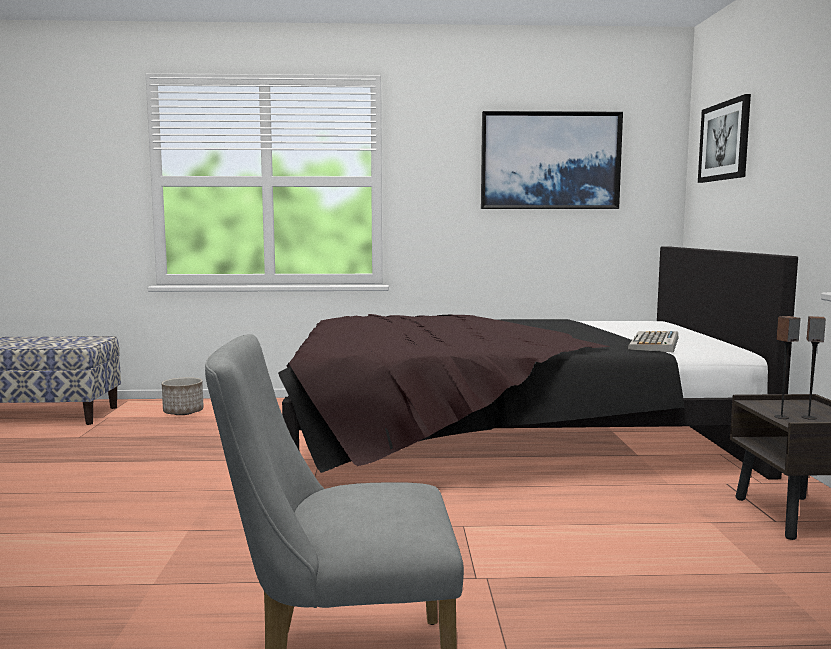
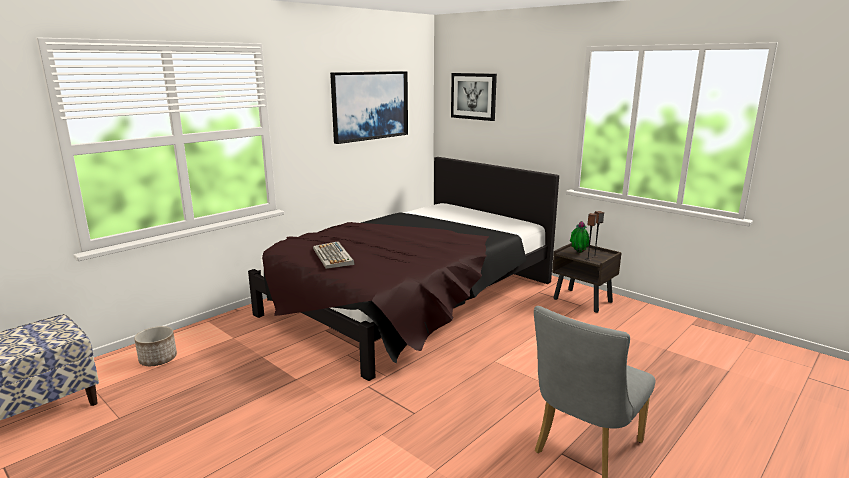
camera: 45 degrees left, 10 degrees up
keyboard [628,331,678,353] -> keyboard moved to [313,242,355,269]
none -> potted plant [570,221,589,253]

